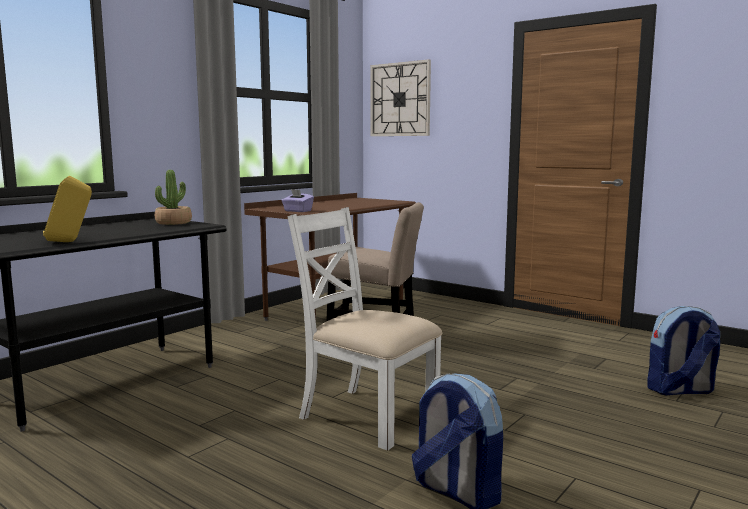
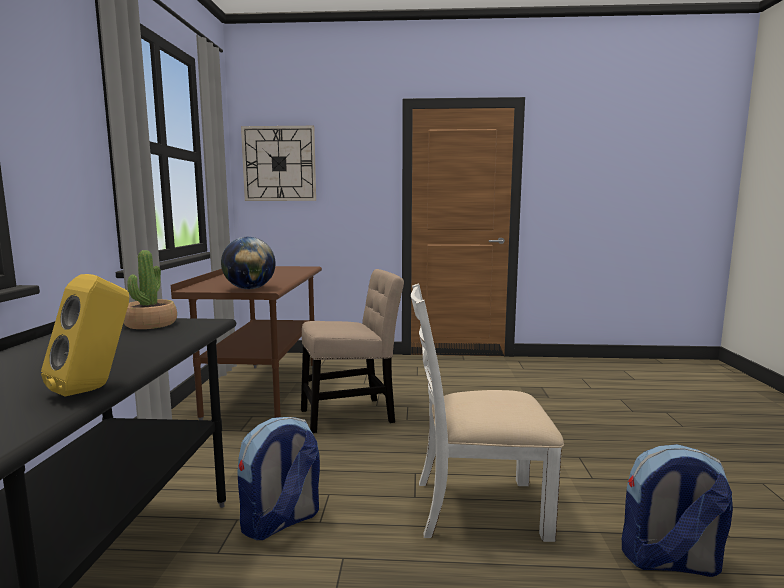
camera: 35 degrees left, 0 degrees up
purple tissue box [281,189,314,212] -> globe [221,237,276,289]
backpack [647,306,720,395] -> backpack moved to [237,417,320,540]

